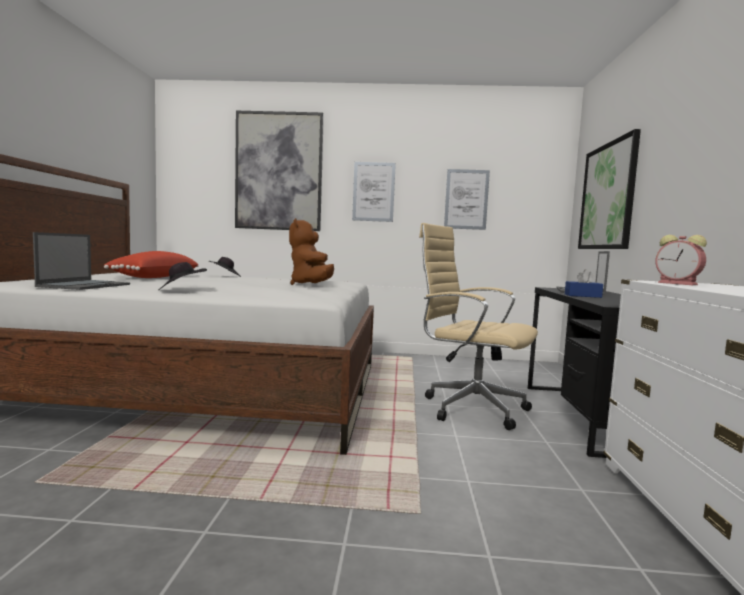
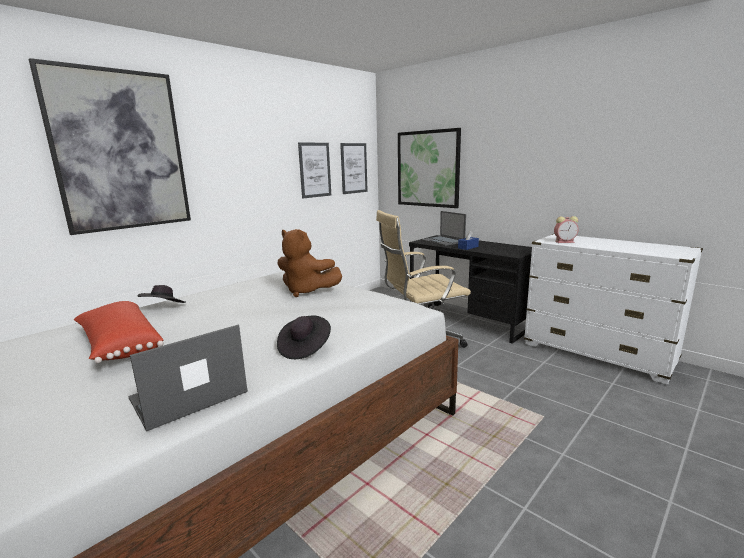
camera: 50 degrees left, 10 degrees up
laptop [33,232,130,290] -> laptop turned 90 degrees counterclockwise [128,325,248,431]
picture [352,162,396,222] -> picture moved to [340,143,368,194]

